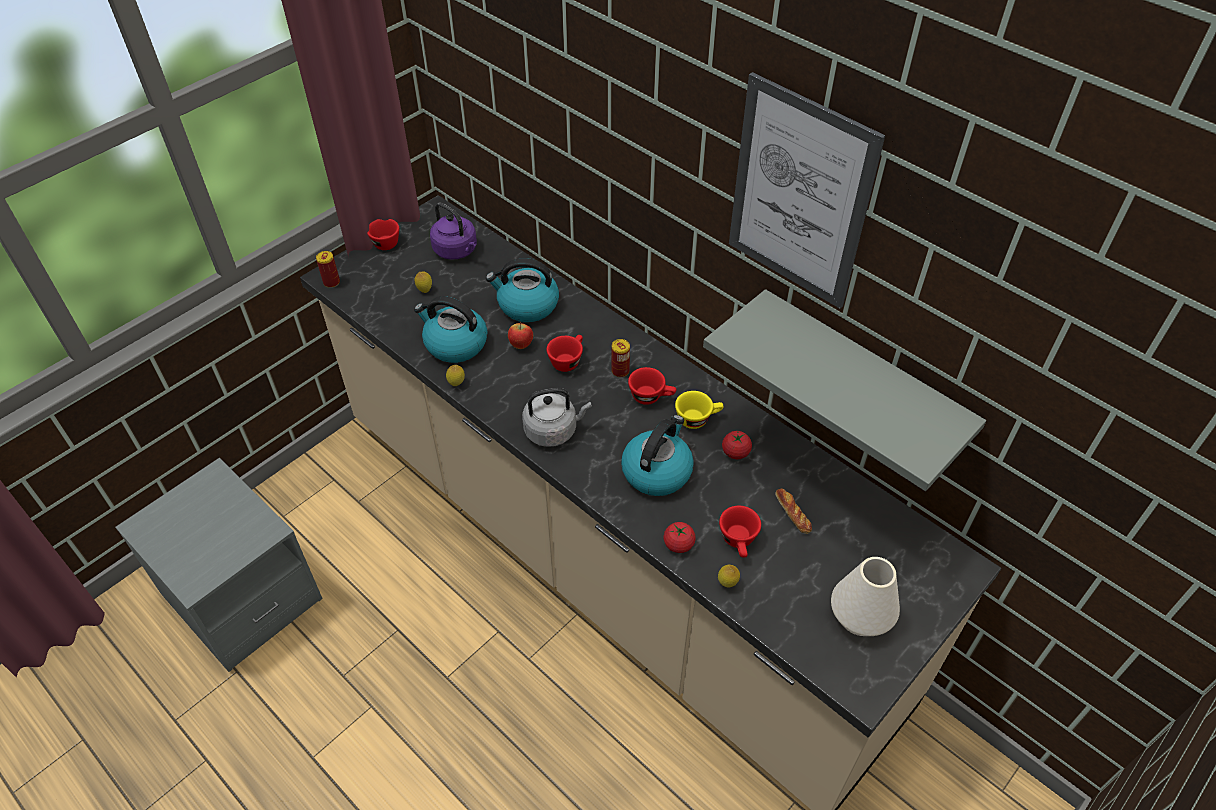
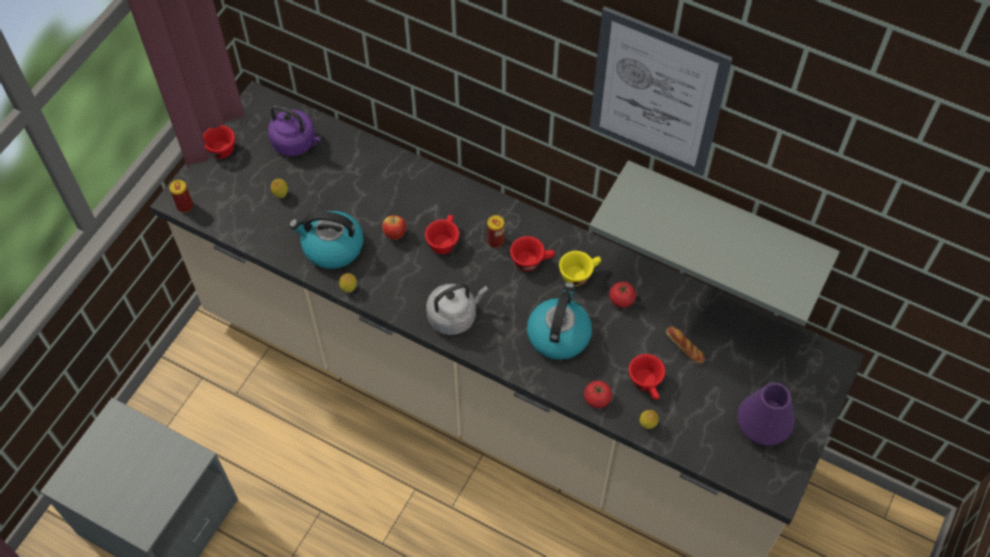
camera: 15 degrees left, 10 degrees up
kettle [486,258,559,322] -> none
white vase [831,557,900,636] -> purple vase [737,383,795,445]

